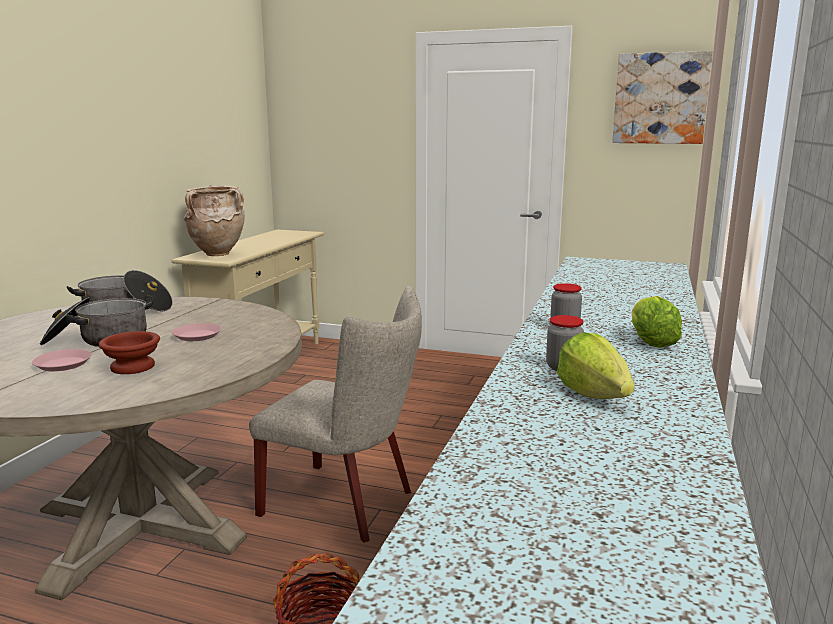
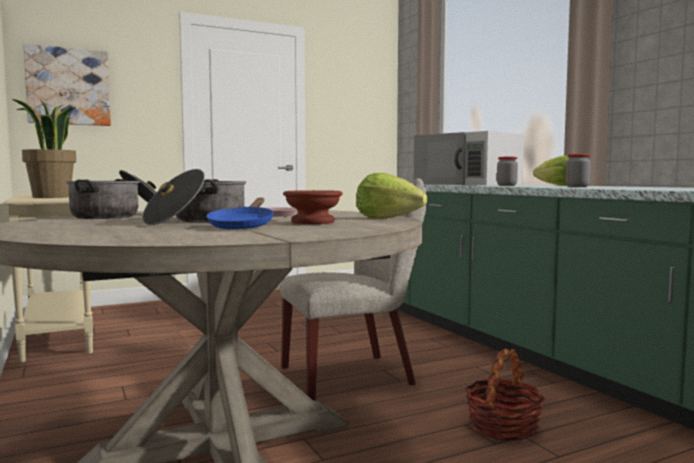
camera: 45 degrees left, 10 degrees down
pink plate [32,349,92,371] -> blue frying pan [206,198,273,230]
beige vase [184,185,245,256] -> potted plant [12,99,76,198]
lettuce [557,333,635,399] -> lettuce moved to [356,173,427,219]
picture [612,51,713,144] -> picture moved to [24,44,111,126]
none -> white microwave [414,131,524,185]

